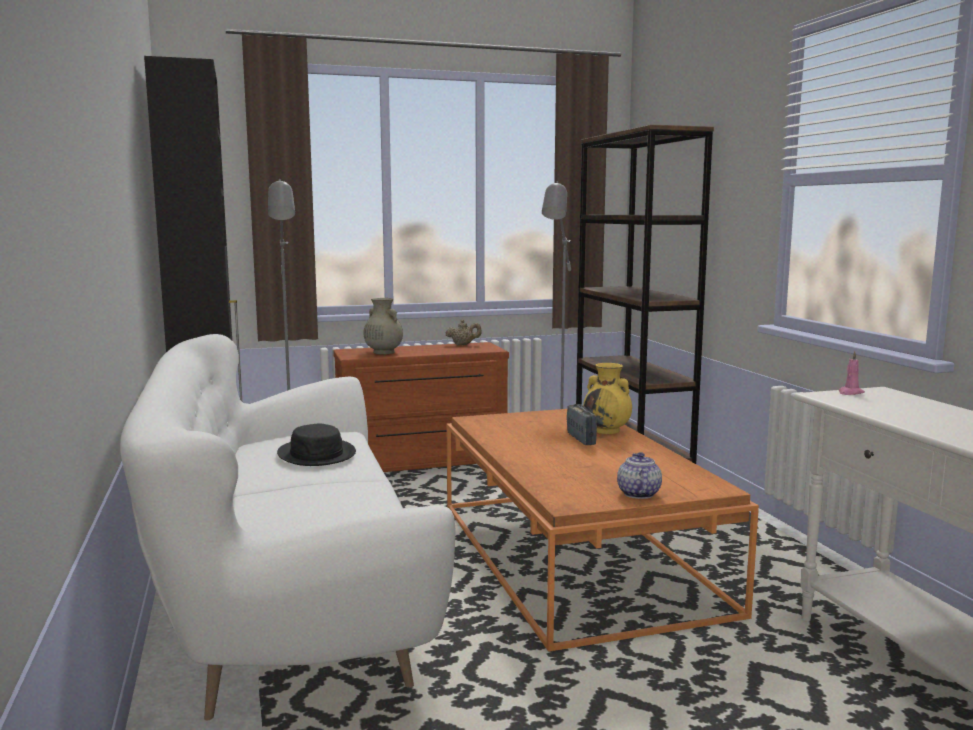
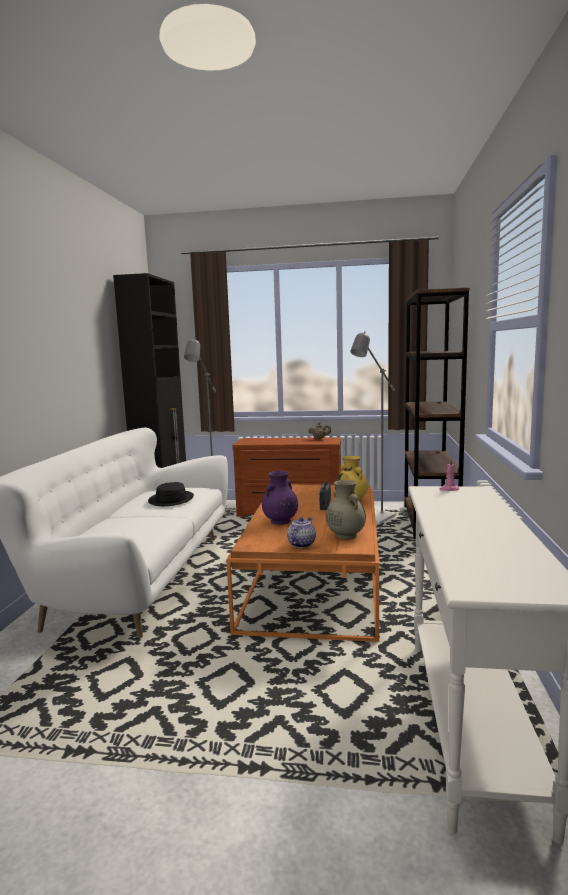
camera: 25 degrees right, 0 degrees up
beige vase [363,298,403,354] -> beige vase moved to [326,480,366,540]
none -> purple vase [262,471,298,525]

